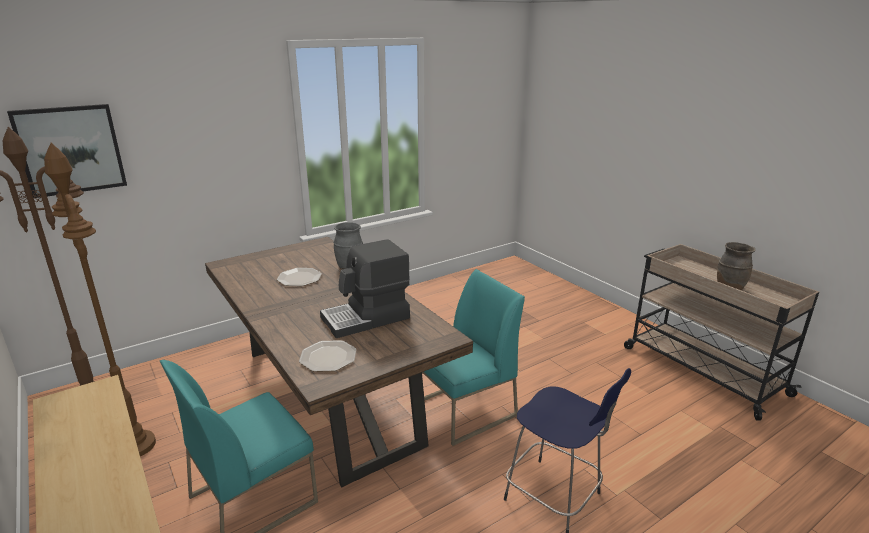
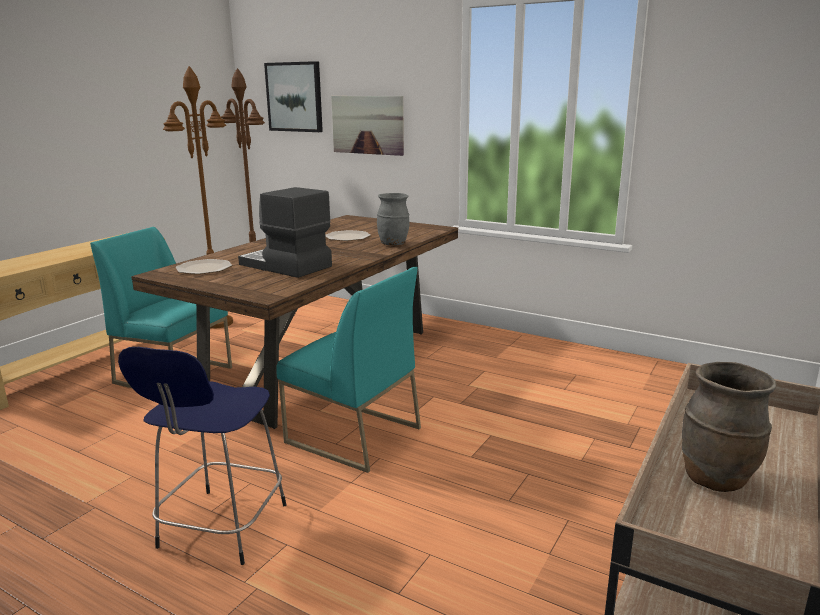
camera: 65 degrees right, 5 degrees down
none -> picture [331,96,404,156]

